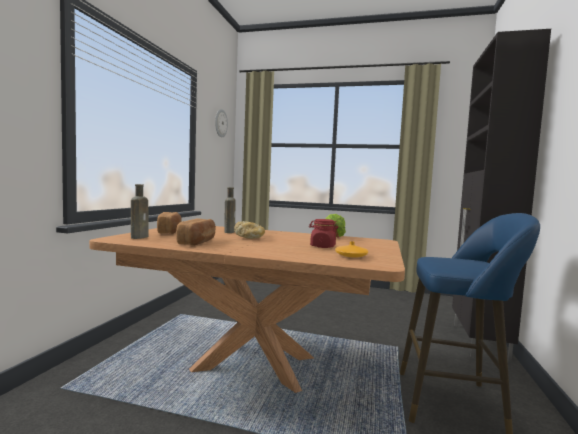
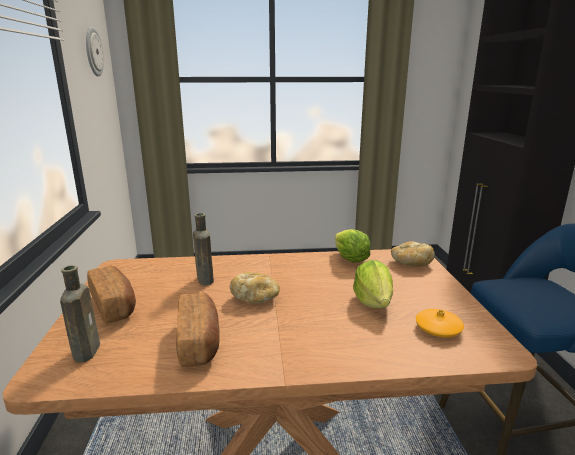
camera: 20 degrees left, 15 degrees up
red jar [309,219,339,248] -> lettuce [353,260,393,309]
none -> bread [391,241,435,266]

